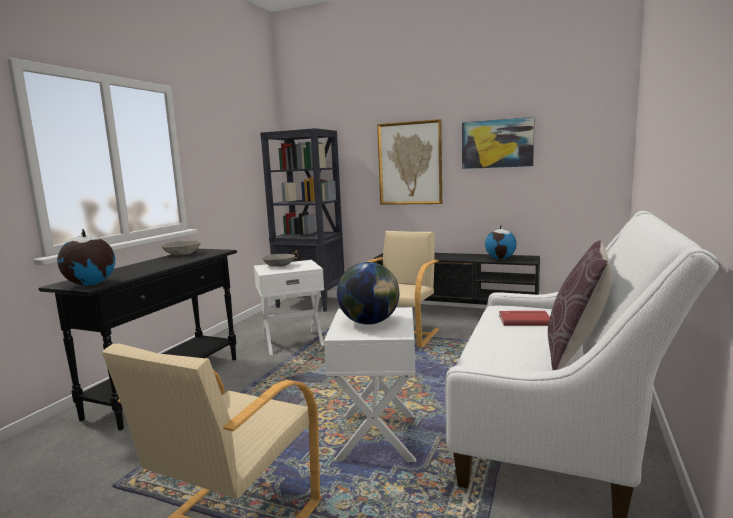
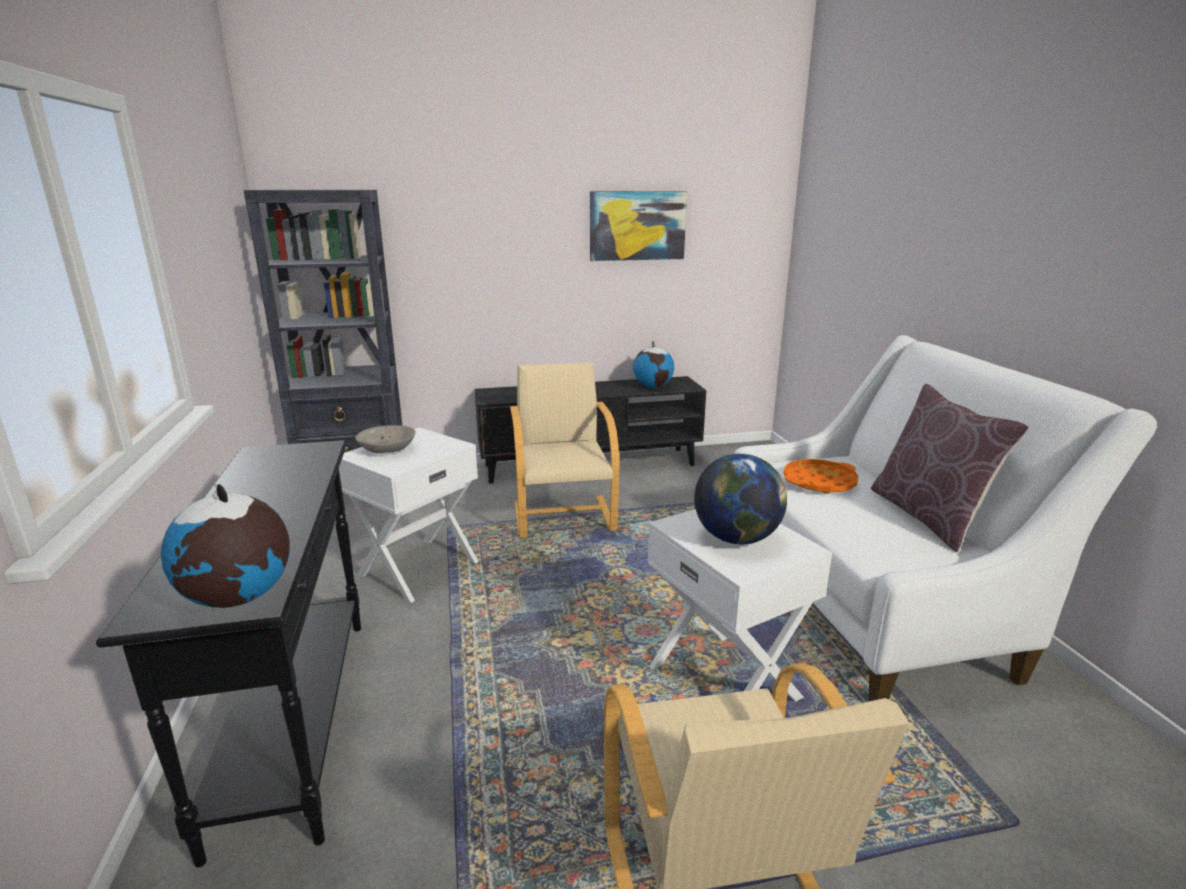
camera: 35 degrees left, 10 degrees up
grey bowl [161,241,201,255] -> none
picture [377,119,442,205] -> none
red book [499,311,550,326] -> orange tray [783,459,859,494]

